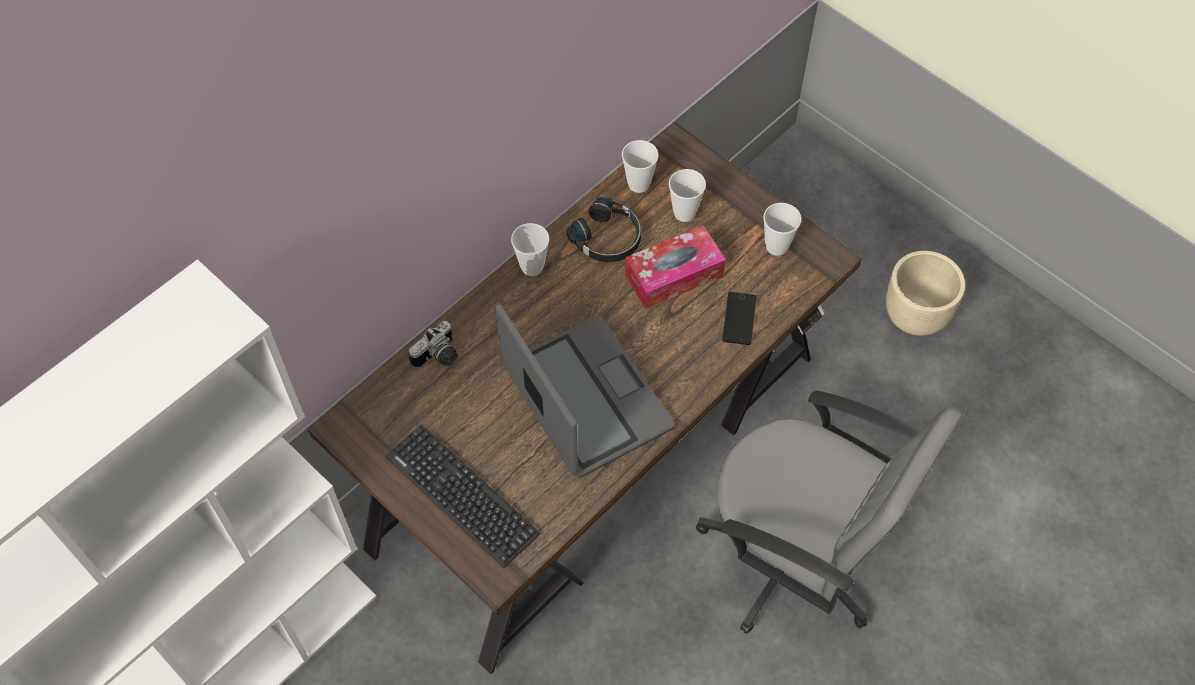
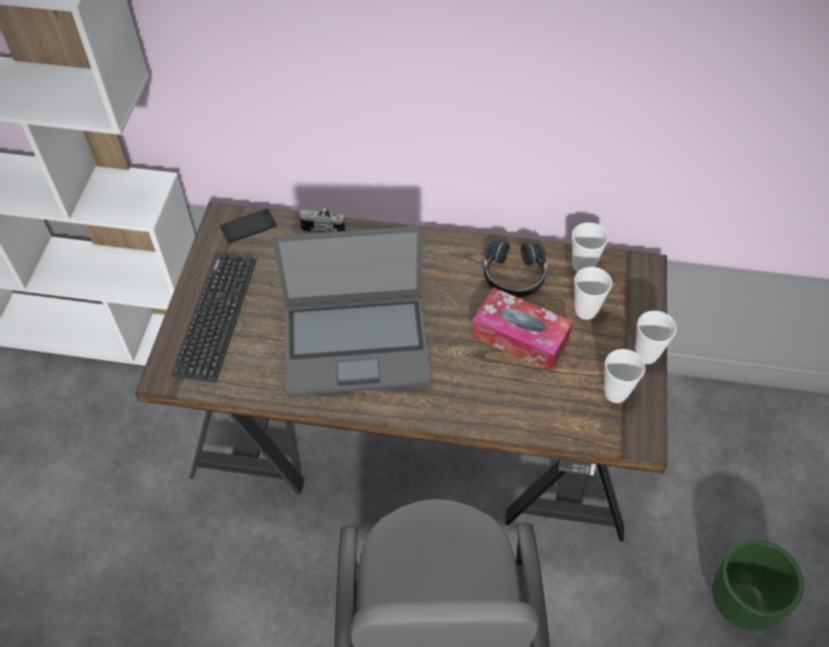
camera: 55 degrees right, 5 degrees down
laptop [495,304,674,478] -> laptop turned 60 degrees clockwise [273,226,432,396]
cup [511,223,549,276] -> cup moved to [635,311,677,364]
phone [722,292,756,345] -> phone moved to [220,209,277,243]
beige planter [886,251,965,336] -> green planter [712,539,804,631]

